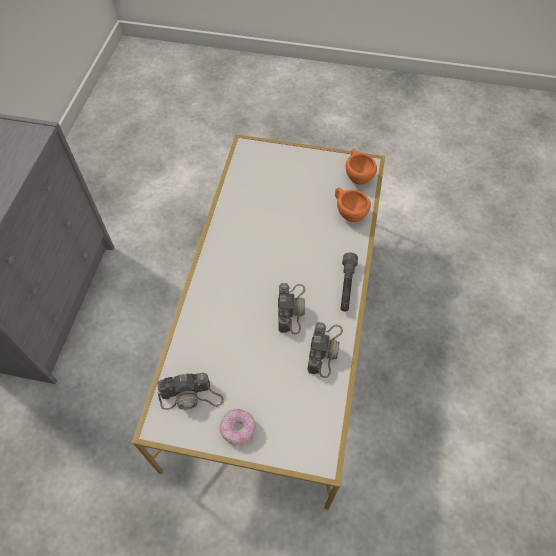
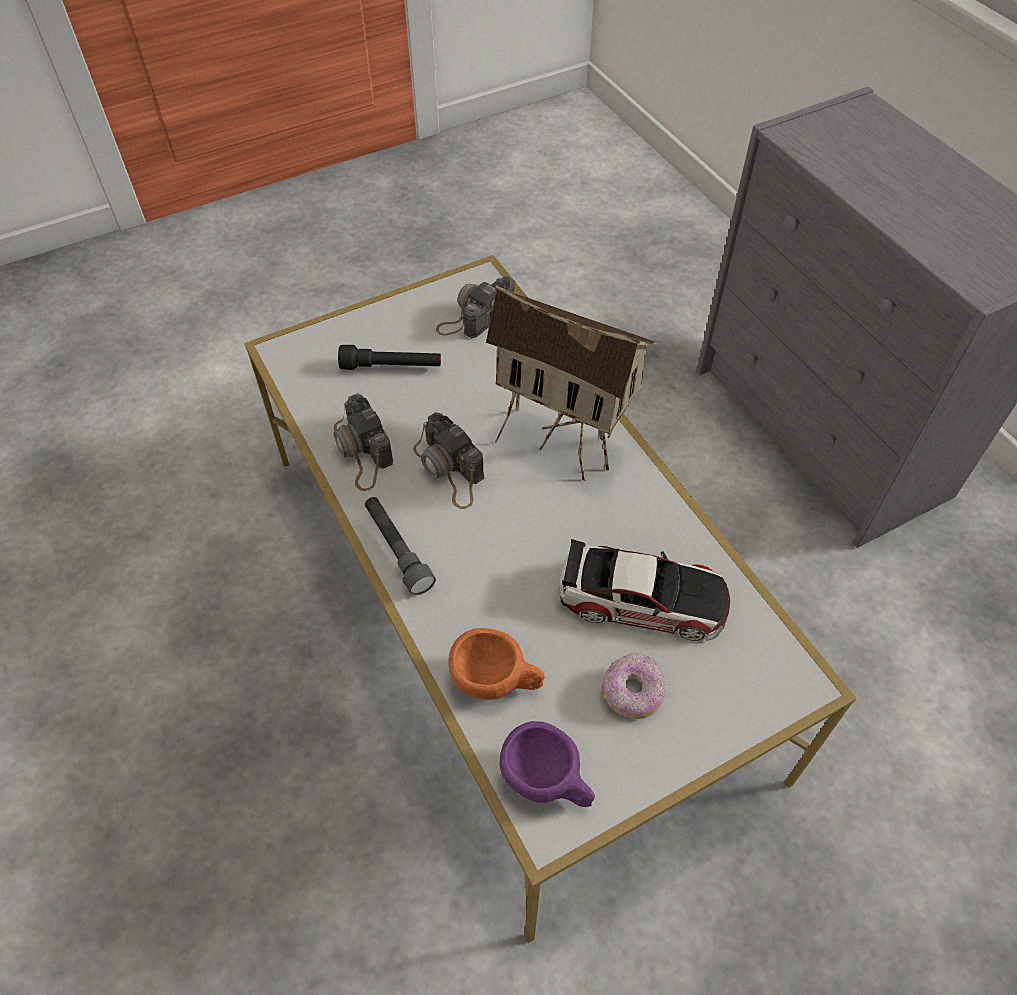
camera: 140 degrees right, 5 degrees down
donut [220,409,256,445] -> donut moved to [601,653,667,719]
orange cup [346,149,377,185] -> purple cup [499,721,595,807]
none -> black flashlight [338,345,441,370]
none -> toy house [486,285,658,481]
none -> toy car [560,539,730,641]

